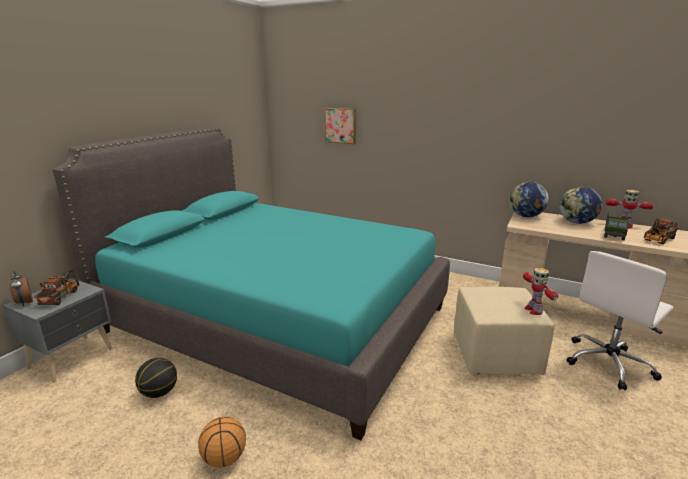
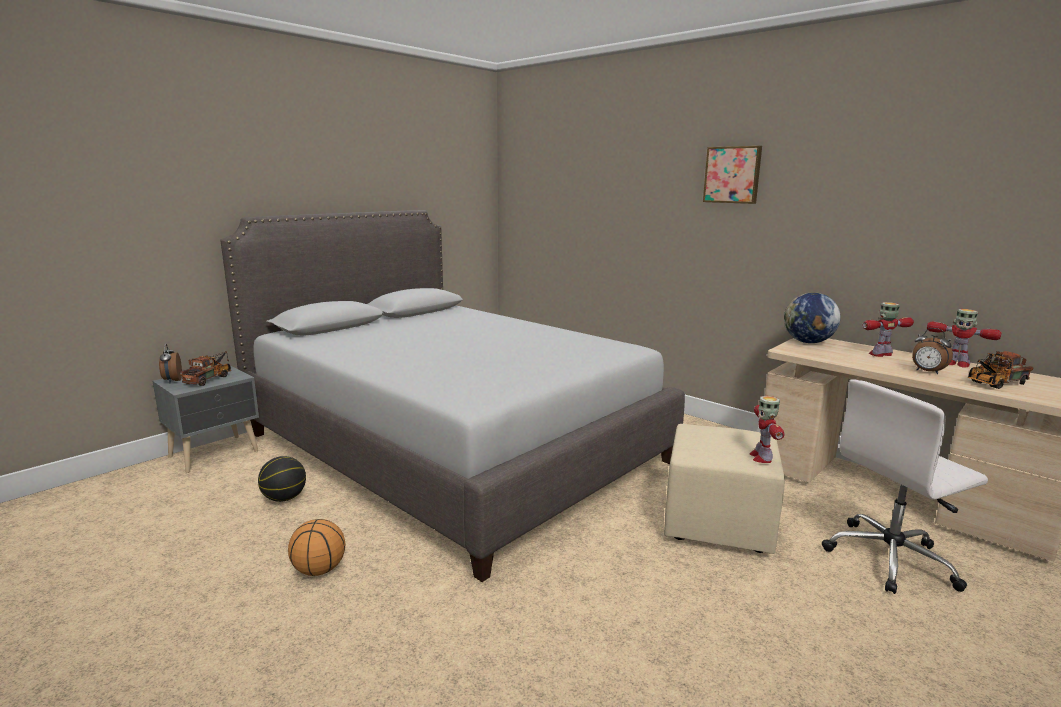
camera: 15 degrees right, 5 degrees down
turquoise bed [53,126,450,440] -> grey bed [220,210,685,582]
picture [324,108,356,144] -> picture moved to [703,146,762,204]
globe [559,187,602,224] -> toy robot [862,302,914,357]
toy truck [604,214,630,240] -> alarm clock [912,328,953,374]

